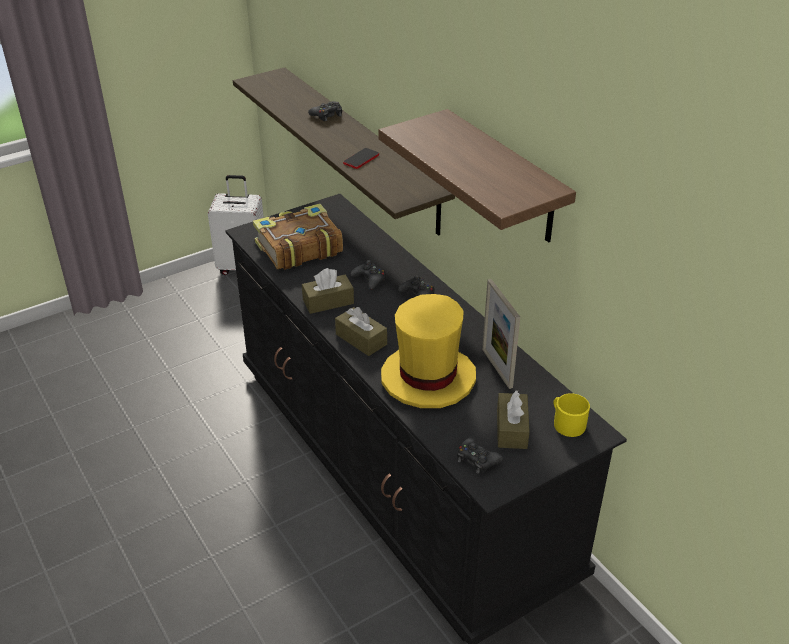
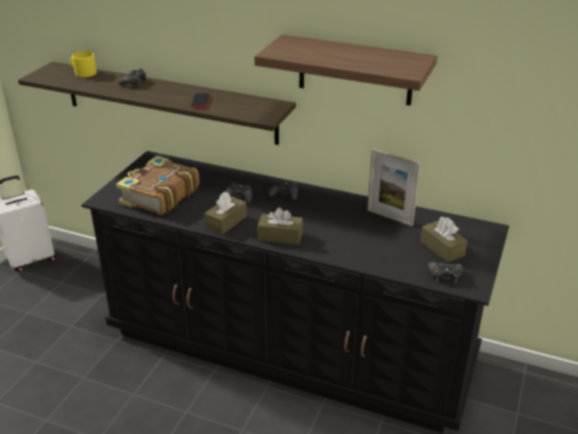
camera: 35 degrees left, 5 degrees down
yellow hat [381,294,476,408] -> none
yellow mug [554,393,590,437] -> yellow mug moved to [70,51,97,77]

